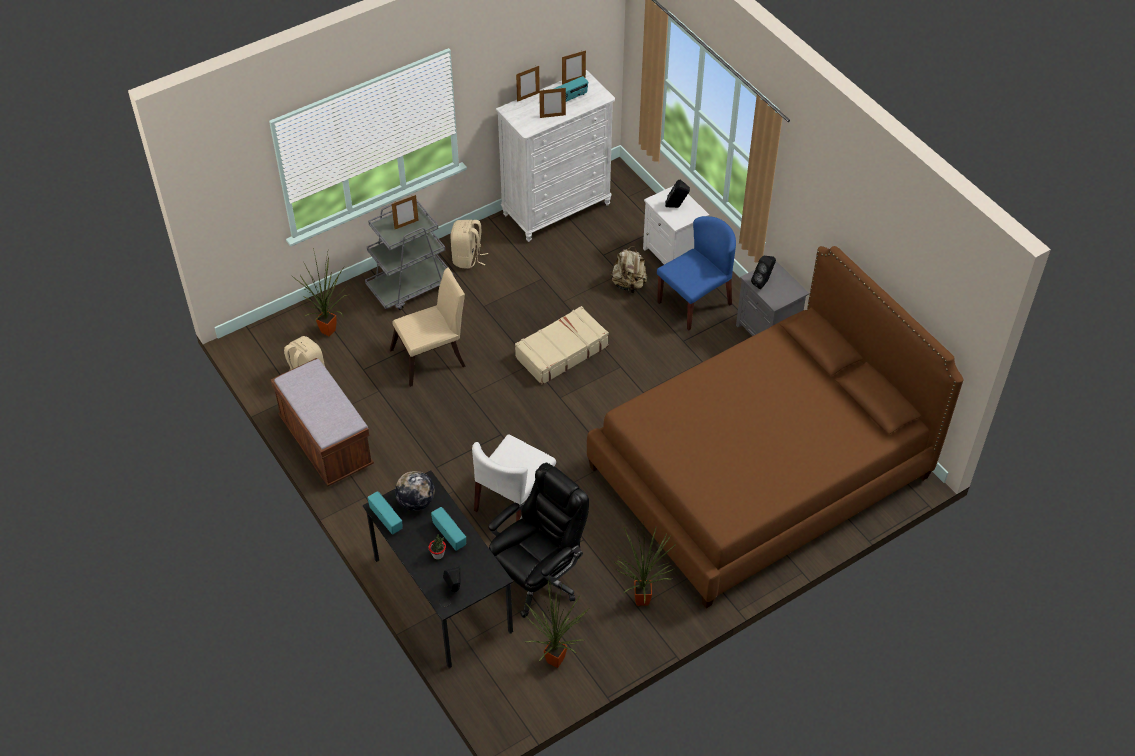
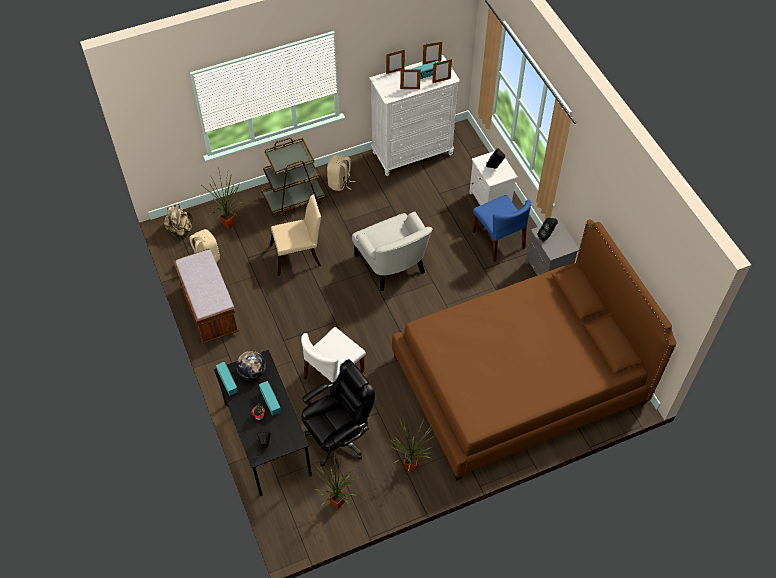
camera: 10 degrees right, 5 degrees up
grey cart [365,199,454,310] -> brown cart [262,138,326,216]
picture frame [392,195,419,229] -> picture frame moved to [432,59,452,83]
beige suitcase [515,306,609,385] -> white armchair [352,212,433,291]
beige backpack [610,246,647,293] -> beige backpack moved to [164,204,193,238]
blue chair [657,216,736,330] -> blue chair turned 90 degrees clockwise [472,195,531,262]

